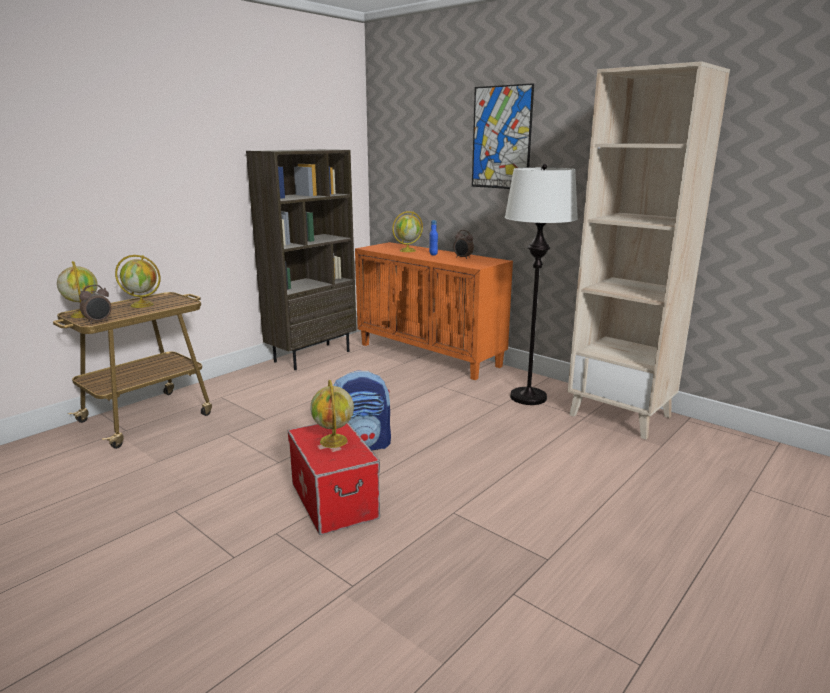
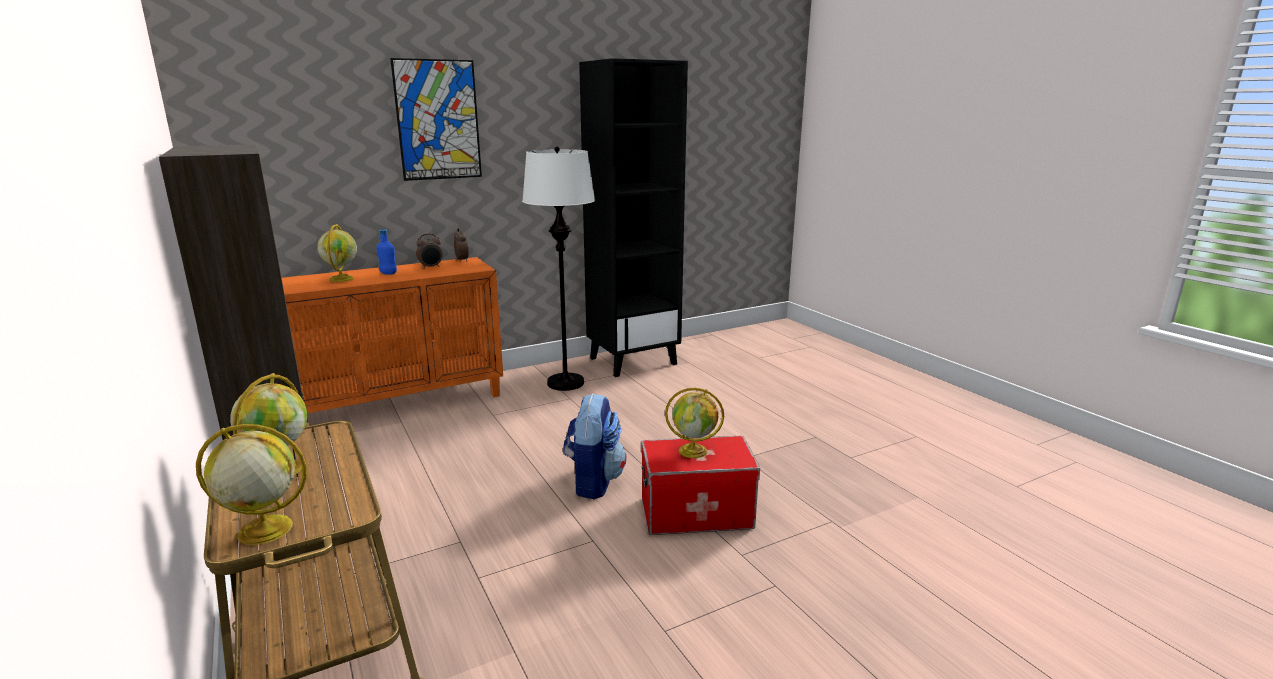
camera: 70 degrees left, 0 degrees up
alarm clock [79,285,112,324] -> alarm clock moved to [454,228,469,262]
beige bookcase [568,61,730,440] -> black bookcase [579,58,688,377]

